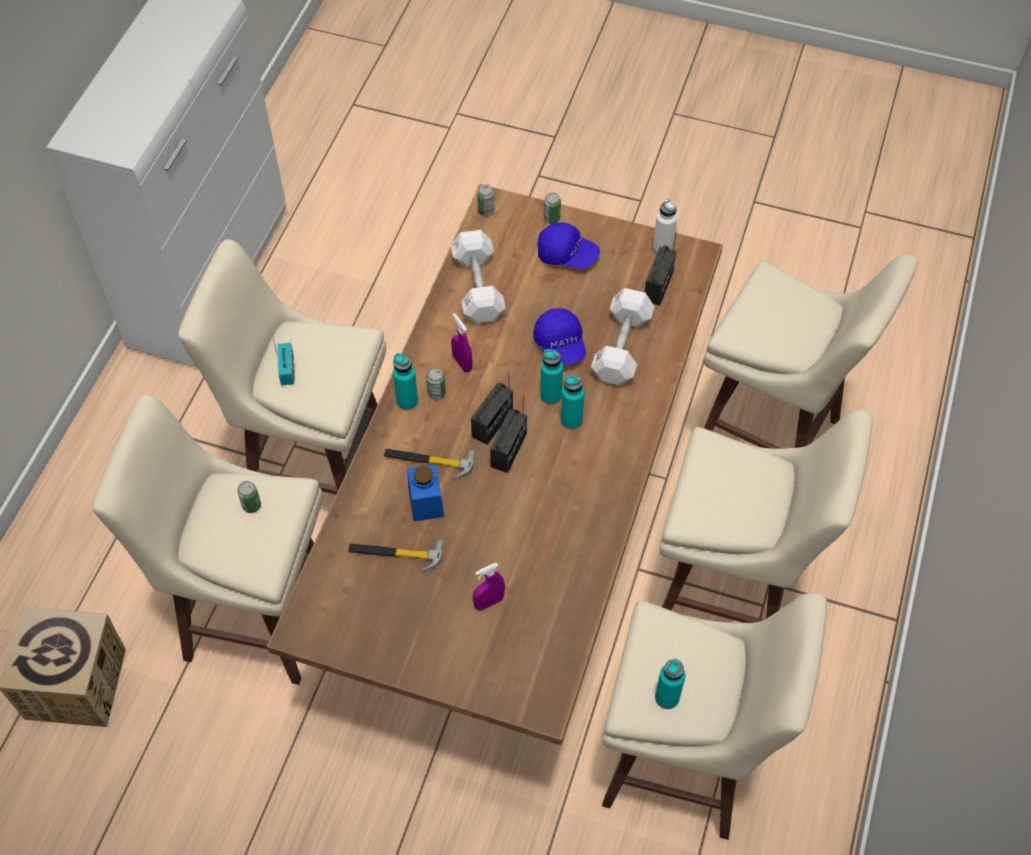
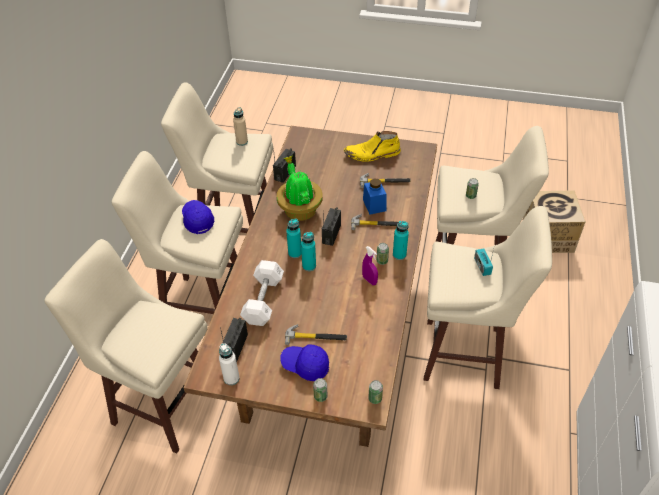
camera: 175 degrees right, 10 degrees down
white dumbbell [451,230,506,323] -> none
radio [471,368,513,445] -> radio moved to [273,147,296,183]
purple spray bottle [473,563,505,611] -> none
blue cap [533,308,586,365] -> blue cap moved to [182,200,214,234]
turquoise bottle [655,659,686,709] -> beige bottle [233,107,248,146]
none -> potted plant [277,156,323,221]
none -> hammer [285,324,347,345]
none -> yellow boot [344,131,401,162]

